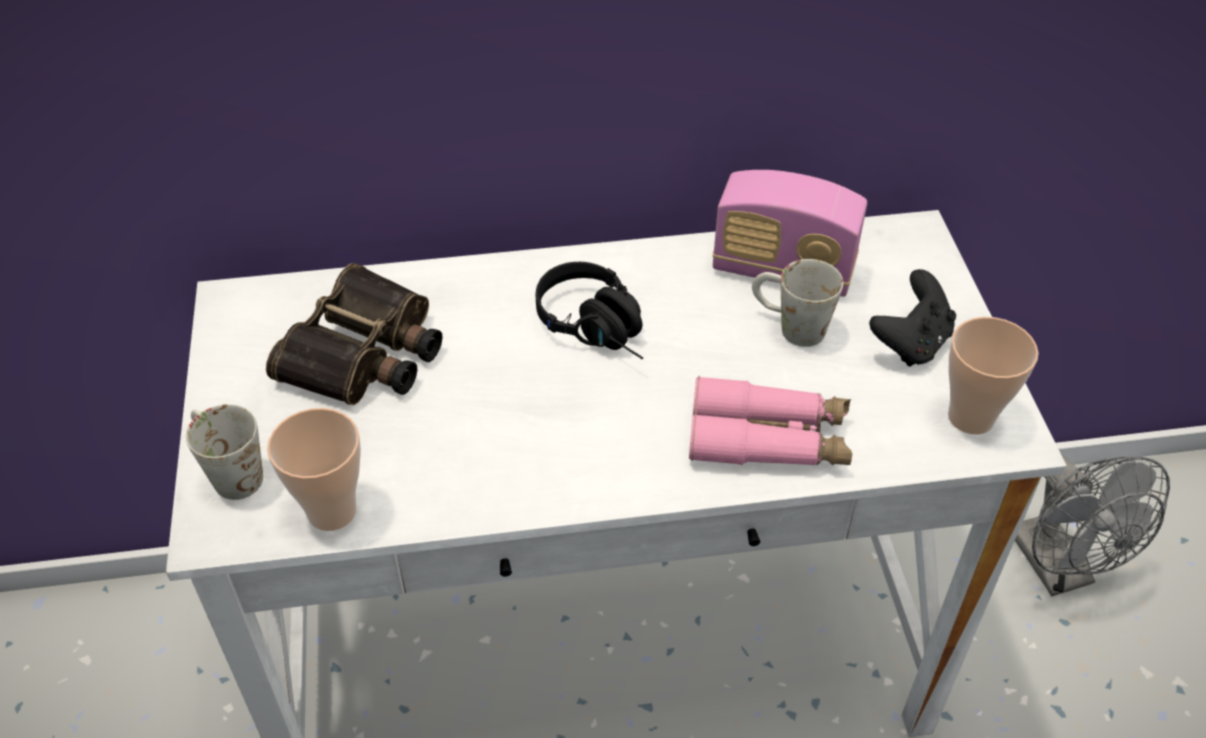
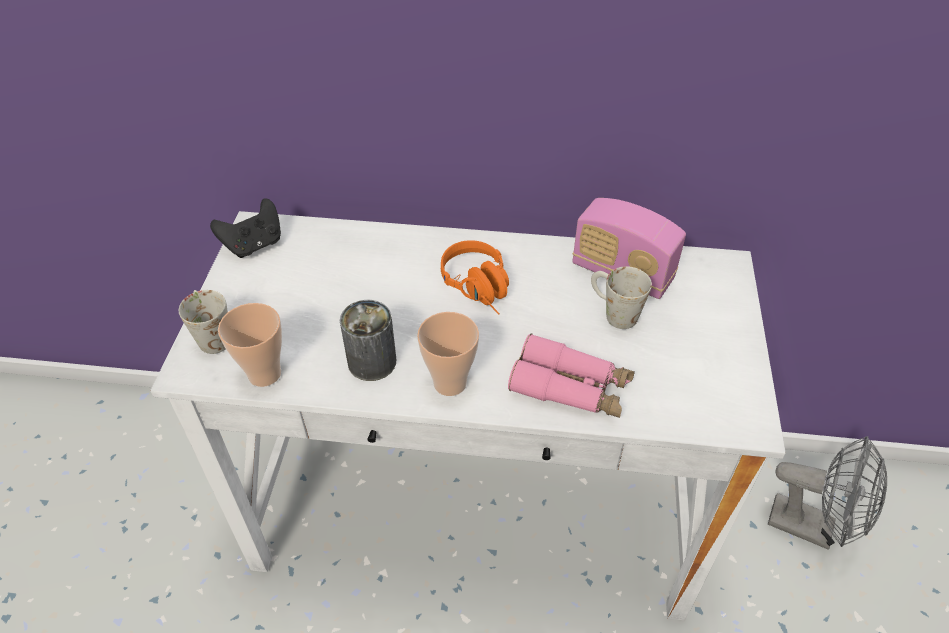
camera: 15 degrees right, 0 degrees up
binoculars [266,263,442,405] -> none
black headphones [536,262,643,359] -> orange headphones [441,240,509,315]
black game controller [869,269,956,367] -> black game controller moved to [210,198,281,258]
cup [948,317,1038,435] -> cup moved to [417,312,479,396]
grey fan [1015,454,1170,596] -> grey fan turned 60 degrees counterclockwise [768,436,887,550]
none -> can [340,300,396,381]

